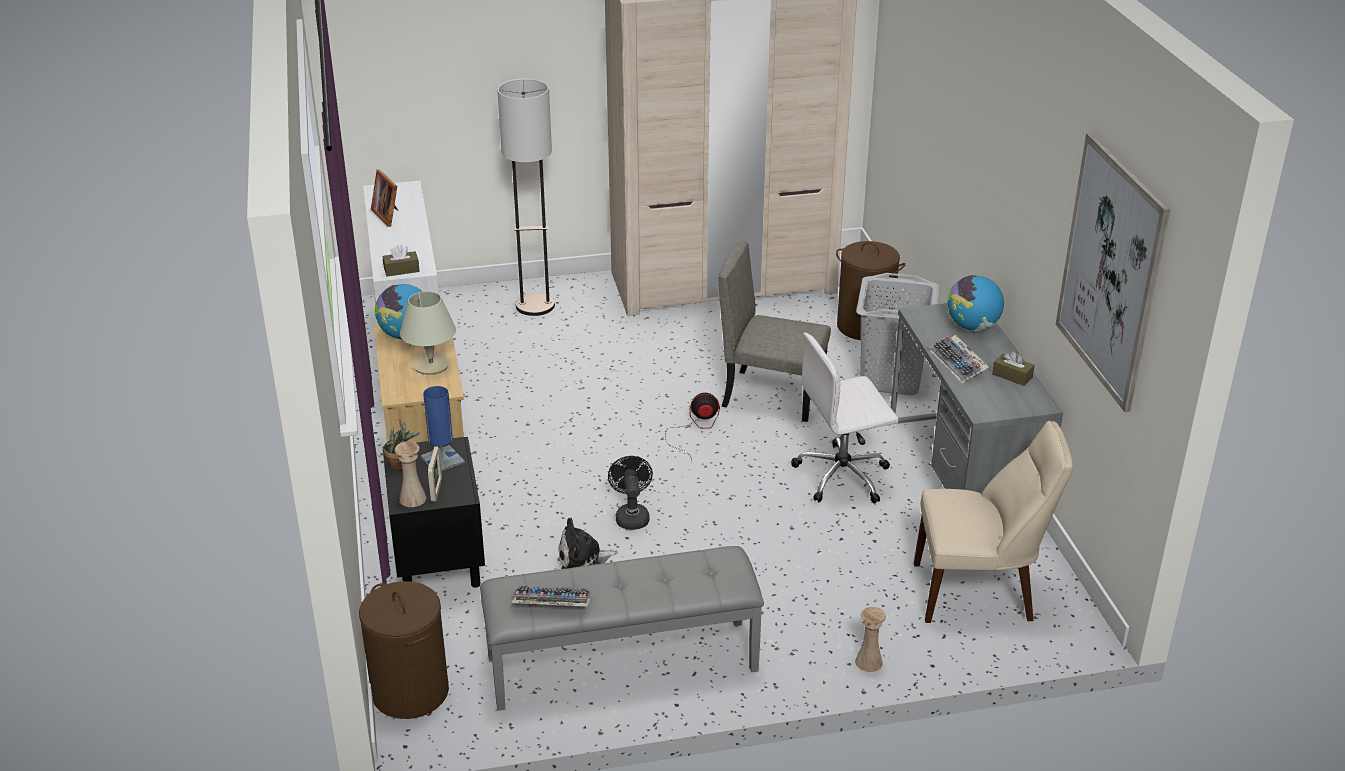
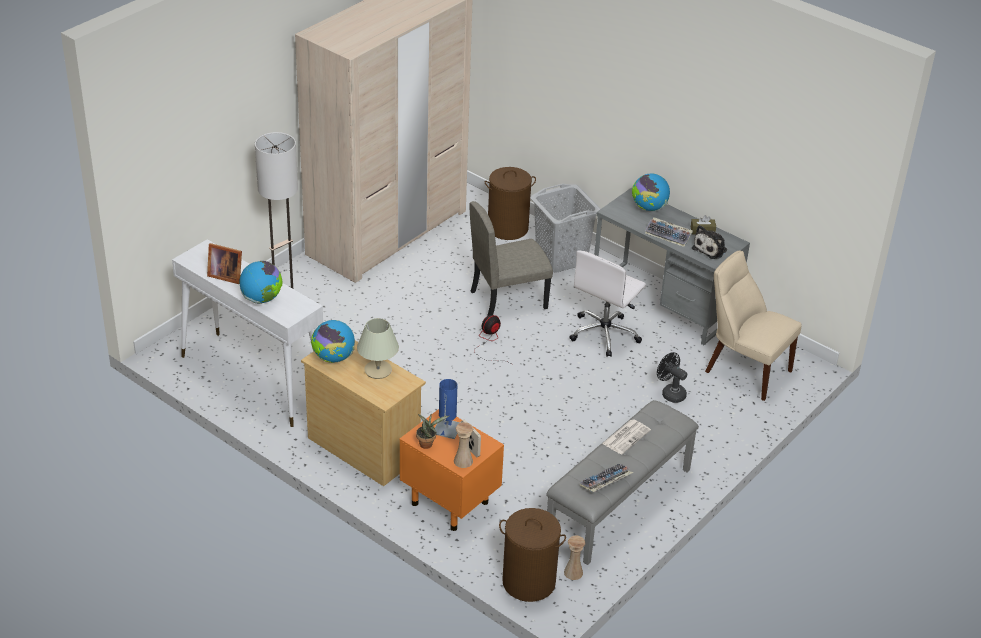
camera: 40 degrees left, 5 degrees up
brown tissue box [383,244,420,276] -> none
black nightstand [383,437,485,588] -> orange nightstand [399,409,504,531]
plush toy [558,517,618,569] -> plush toy moved to [692,225,727,259]
black fan [608,456,653,530] -> black fan moved to [657,352,687,403]
beige vase [855,607,886,672] -> beige vase moved to [564,536,585,580]
beige chair [914,420,1073,623] -> beige chair turned 105 degrees counterclockwise [705,251,802,401]
picture [1055,133,1170,412] -> none
none -> globe [239,261,282,304]
none -> newspaper [602,419,651,455]

